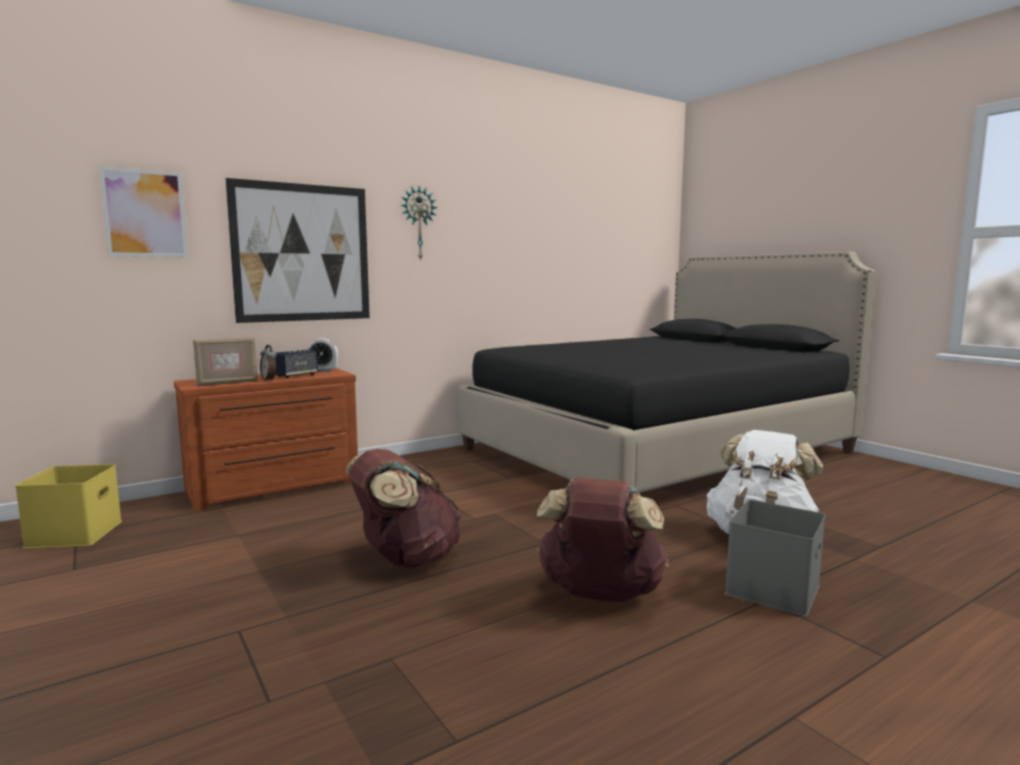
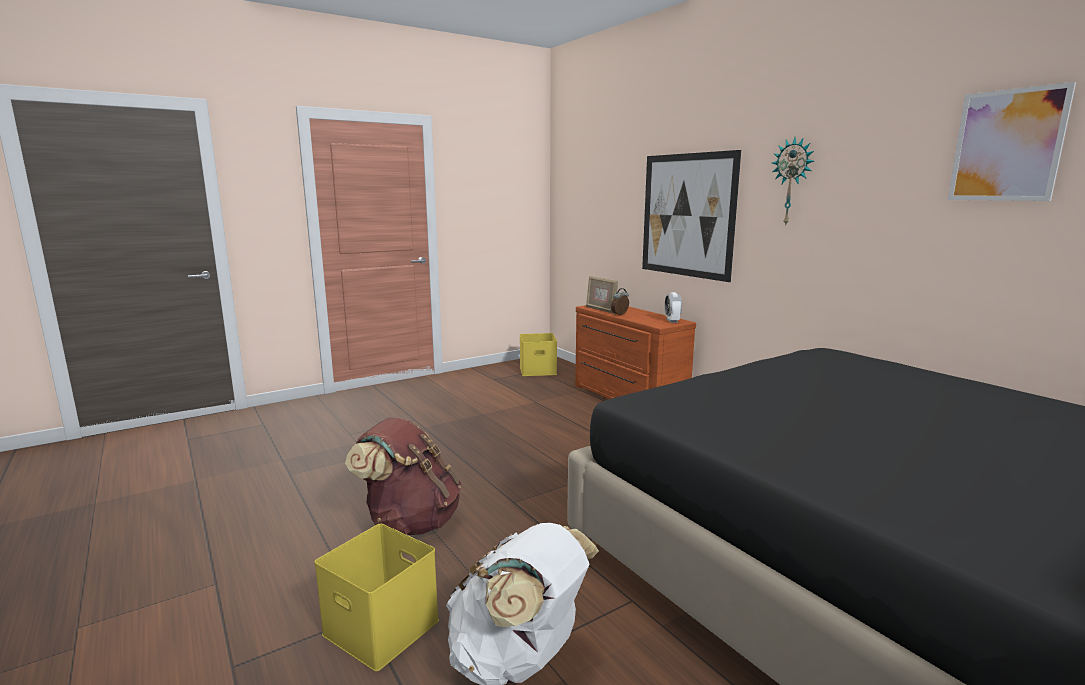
camera: 90 degrees right, 5 degrees up
picture [99,166,188,257] -> picture moved to [948,82,1076,201]
speaker [275,350,318,378] -> none
brown backpack [346,449,462,568] -> none
grey storage box [725,500,825,616] -> yellow storage box [314,523,439,671]

